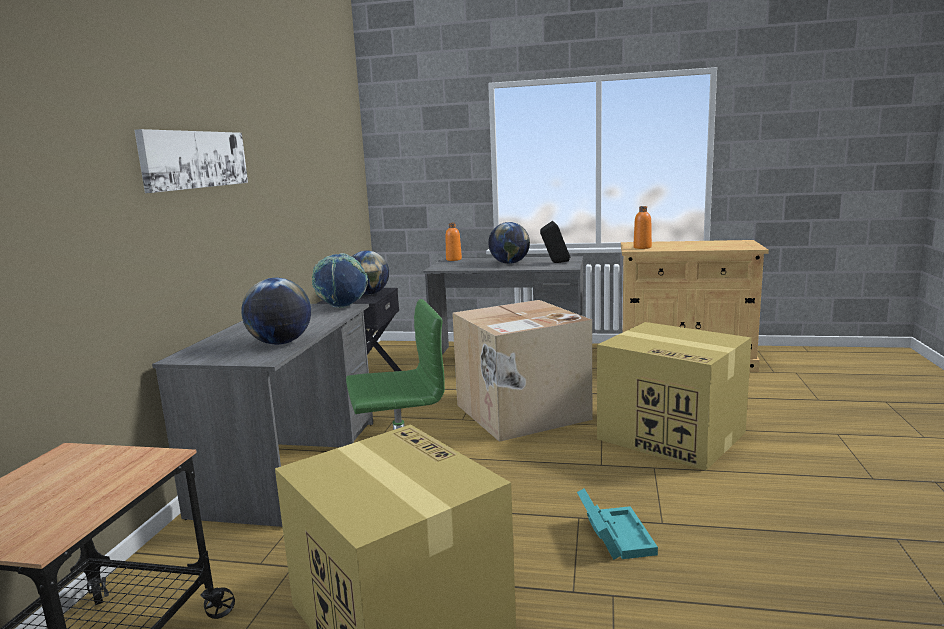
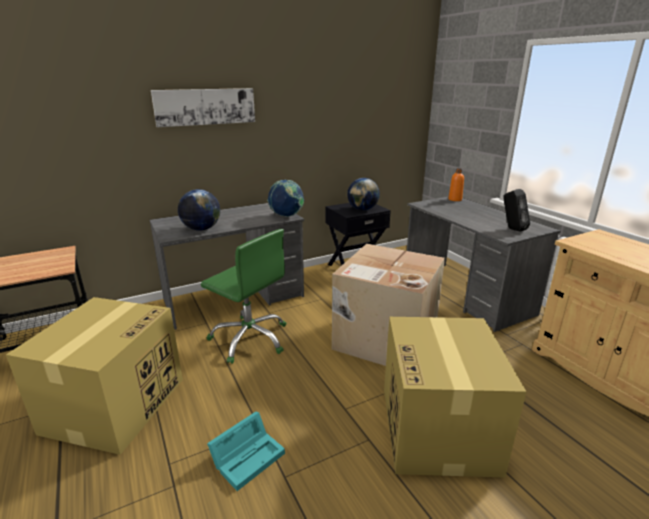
camera: 50 degrees right, 10 degrees up
globe [488,222,530,264] -> none
orange bottle [633,206,652,249] -> none

